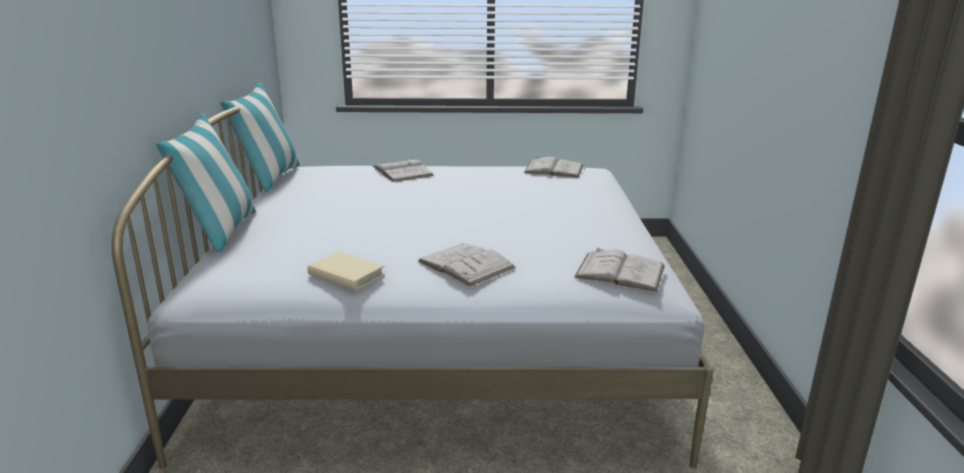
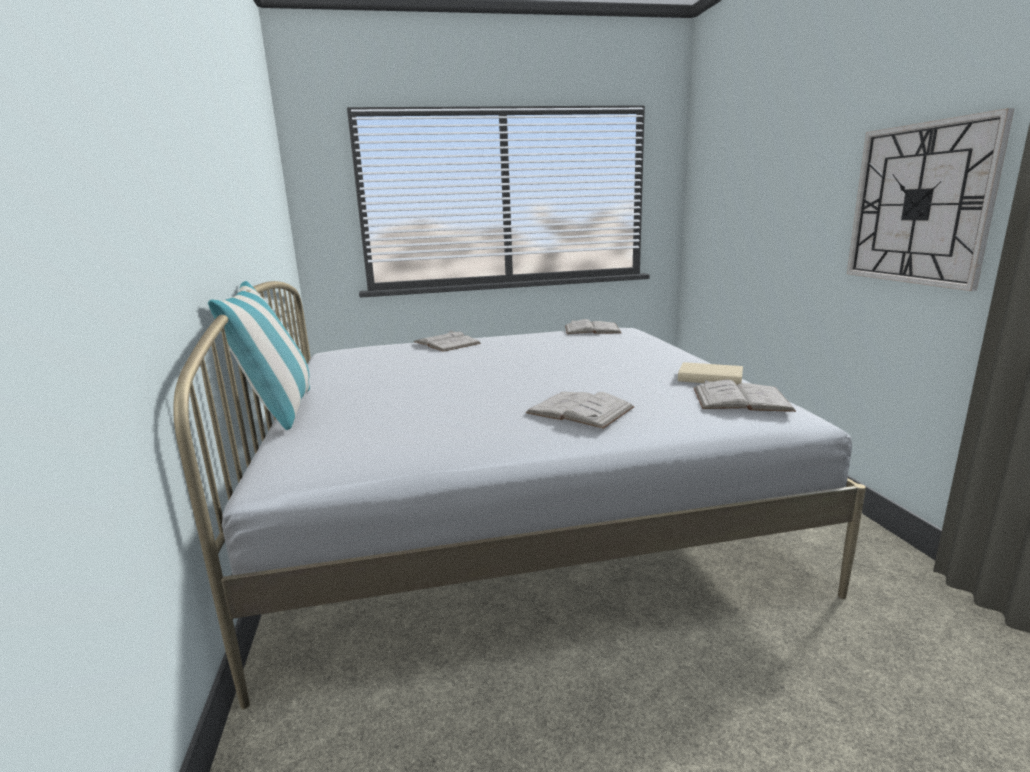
camera: 10 degrees left, 5 degrees down
pillow [221,83,300,192] -> none
beige book [307,251,385,290] -> beige book moved to [678,362,743,385]
none -> wall clock [847,108,1014,291]

